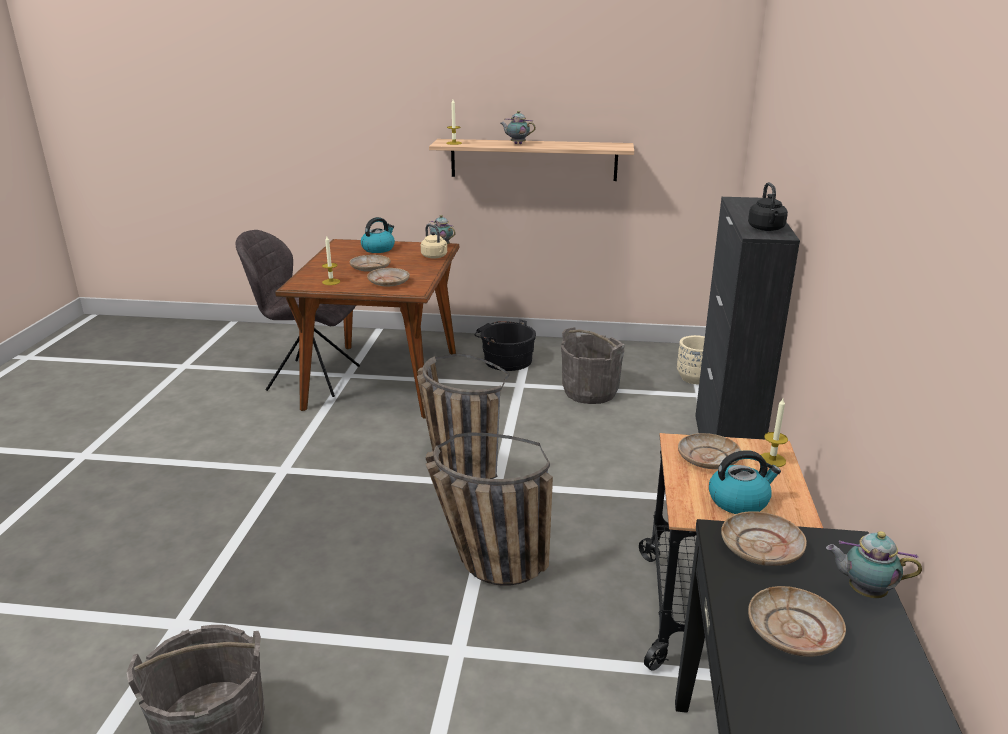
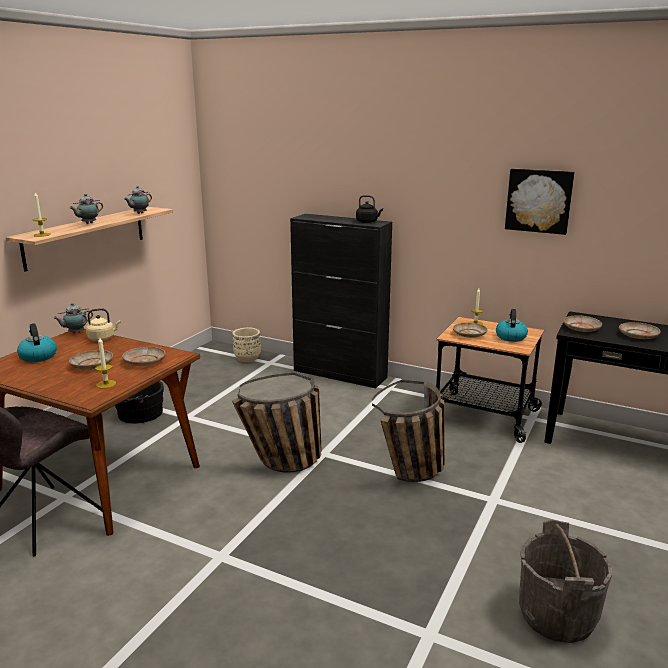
camera: 70 degrees left, 5 degrees down
grey bucket [561,327,625,404] -> none
teapot [826,531,922,598] -> teapot moved to [124,186,152,214]
none -> picture [505,168,575,235]

